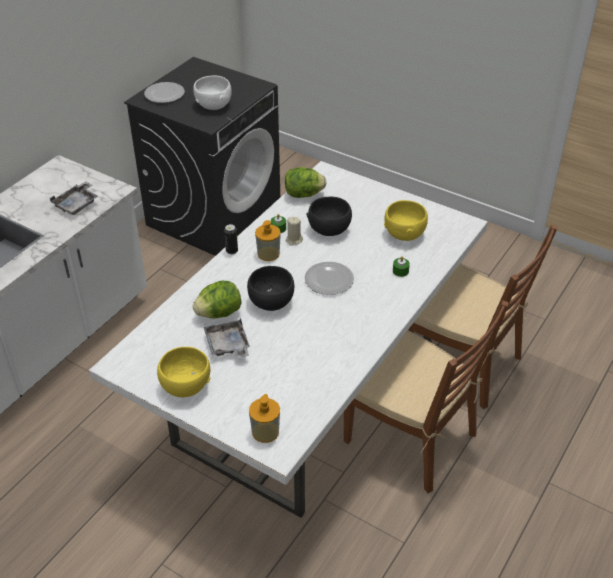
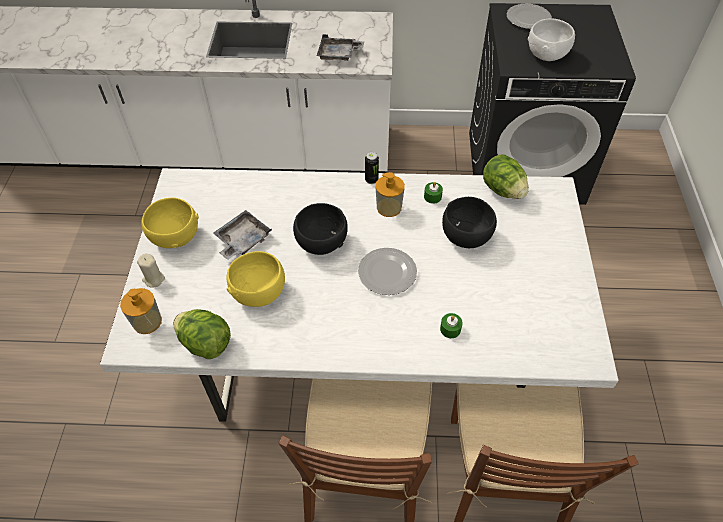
camera: 60 degrees right, 10 degrees up
lettuce [193,281,242,318] -> lettuce moved to [173,309,231,359]
beige candle [286,217,303,246] -> beige candle moved to [137,253,165,288]
yellow bowl [384,200,428,241] -> yellow bowl moved to [227,251,285,307]

